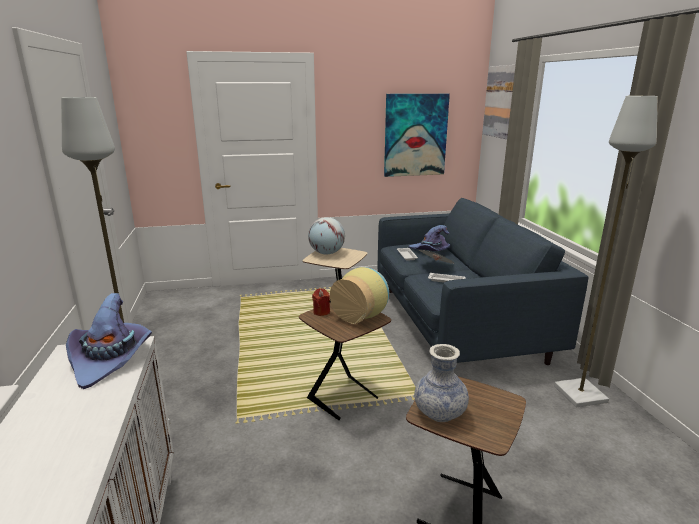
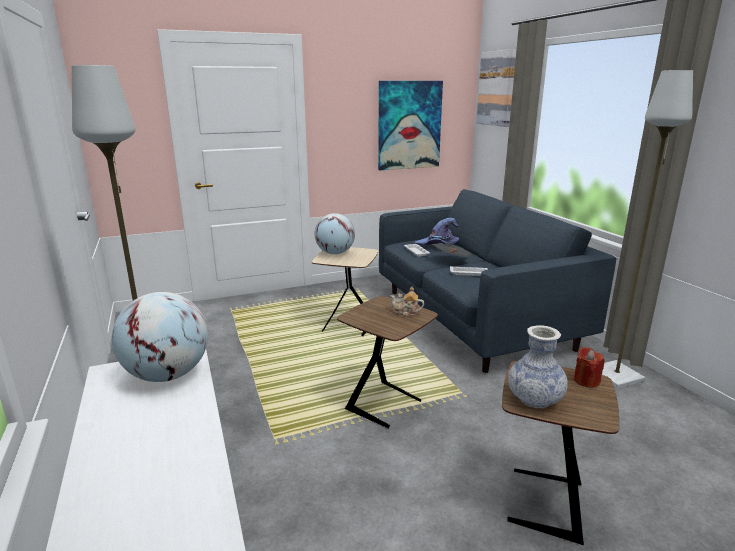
camera: 10 degrees left, 0 degrees up
purple hat [66,293,152,389] -> globe [112,292,208,382]
red candle [312,288,330,316] -> red candle moved to [574,347,605,388]
vase [330,267,389,324] -> teapot [390,287,424,317]

